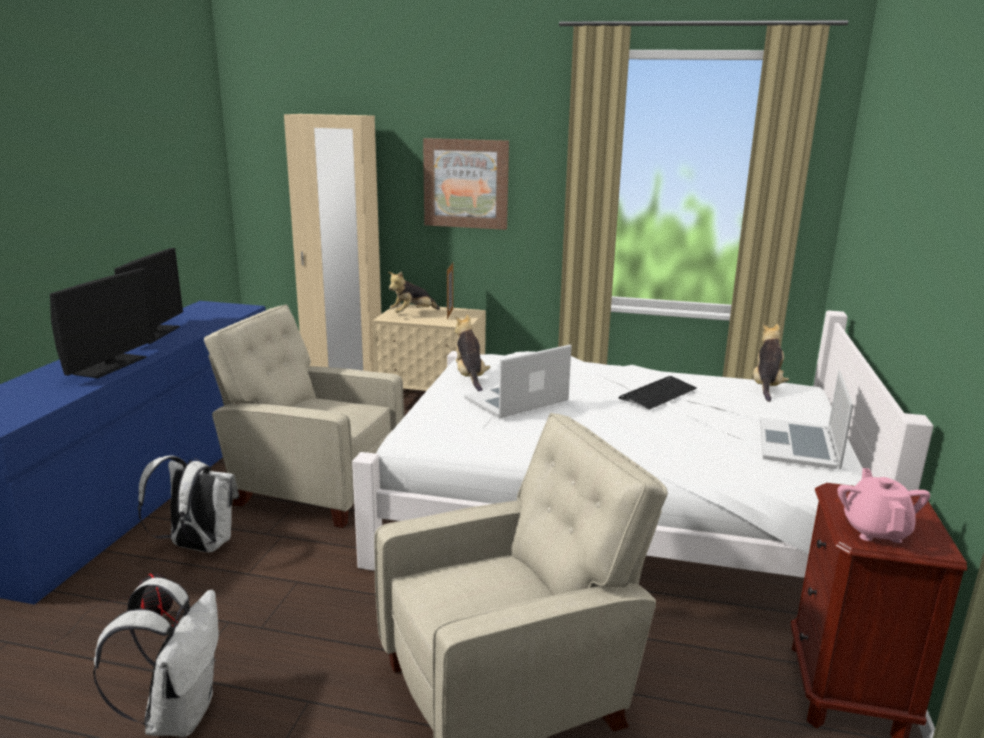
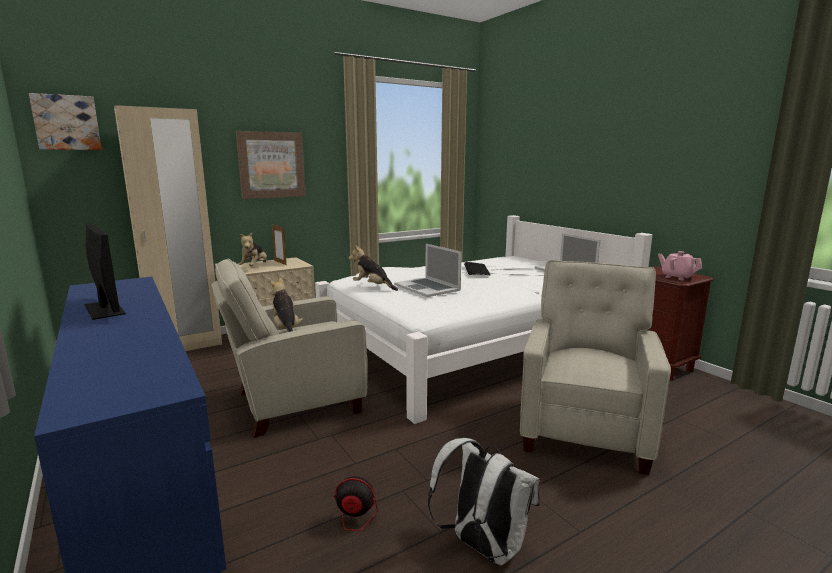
camera: 45 degrees left, 5 degrees down
monitor [50,268,155,378] -> none
white backpack [138,455,239,553] -> none
laptop [464,344,572,418] -> laptop turned 45 degrees counterclockwise [394,244,462,297]
plush toy [753,324,789,402] -> plush toy moved to [270,278,303,332]
none -> picture [29,93,102,150]

